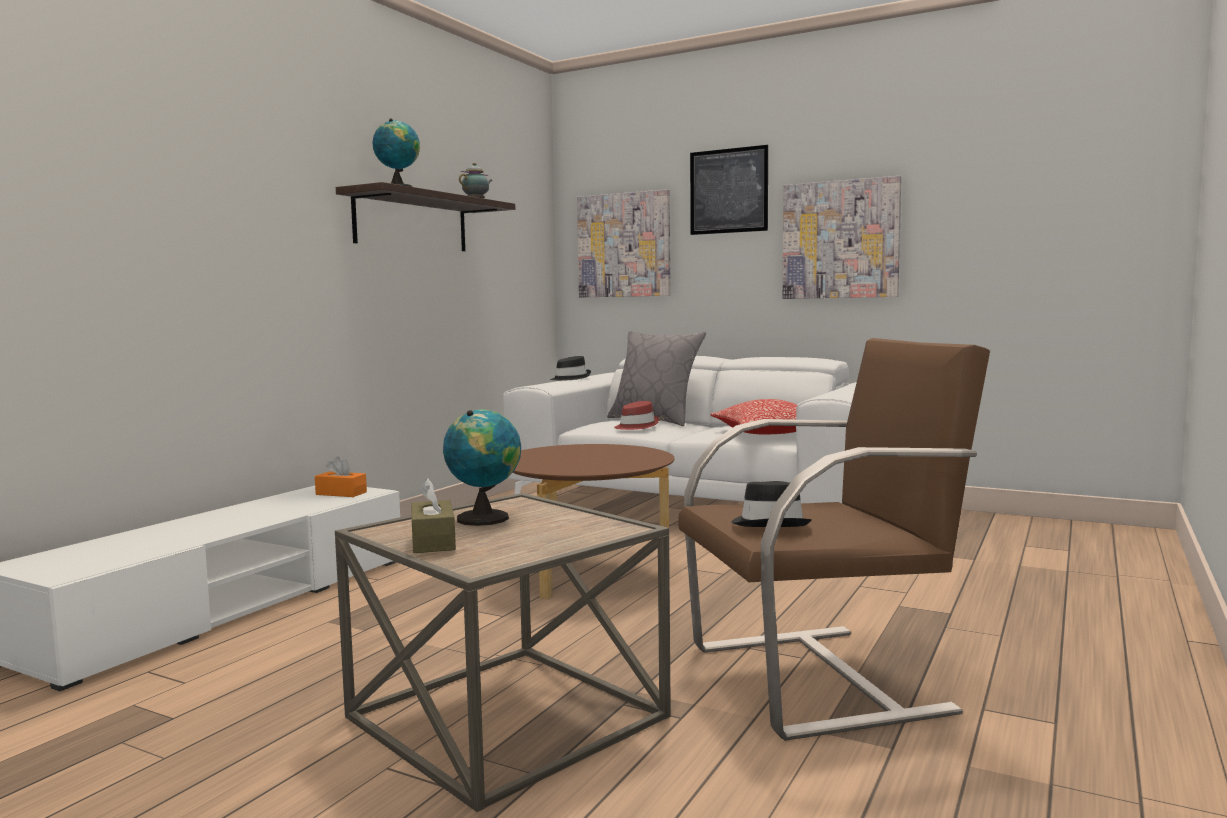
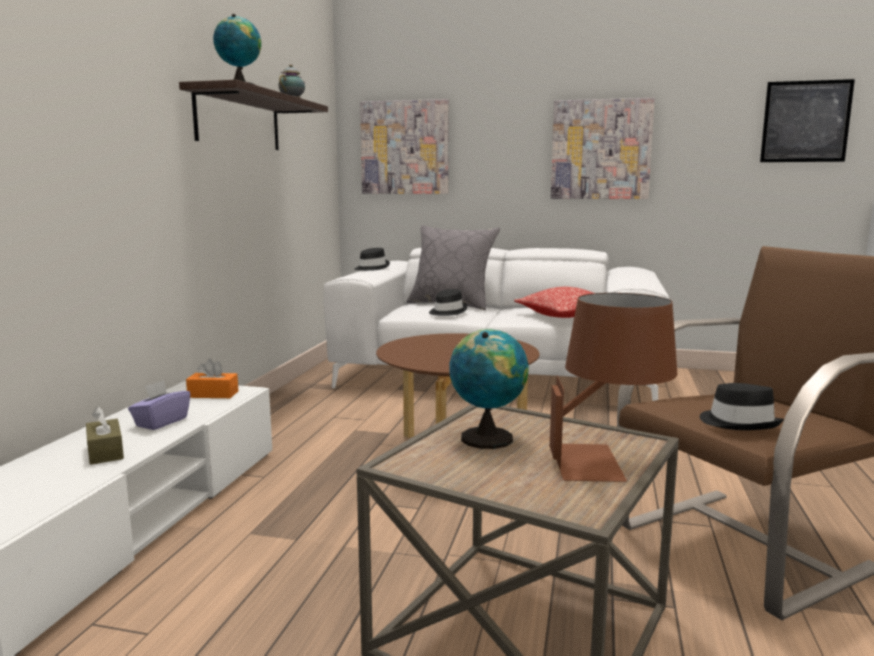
camera: 15 degrees left, 5 degrees up
brown tissue box [411,478,456,553] -> brown tissue box moved to [86,407,124,465]
red hat [614,401,659,430] -> black hat [429,289,467,316]
picture [690,145,768,235] -> picture moved to [760,79,855,162]
none -> purple tissue box [128,380,190,430]
none -> brown table lamp [550,293,677,482]

